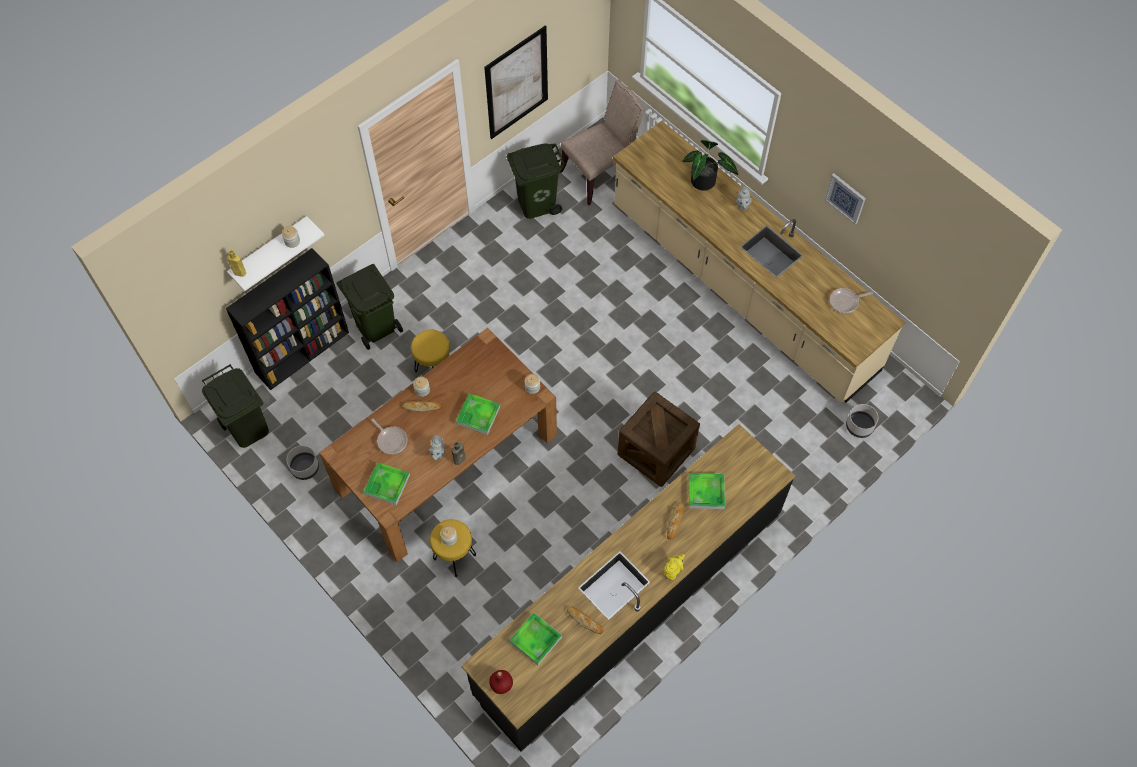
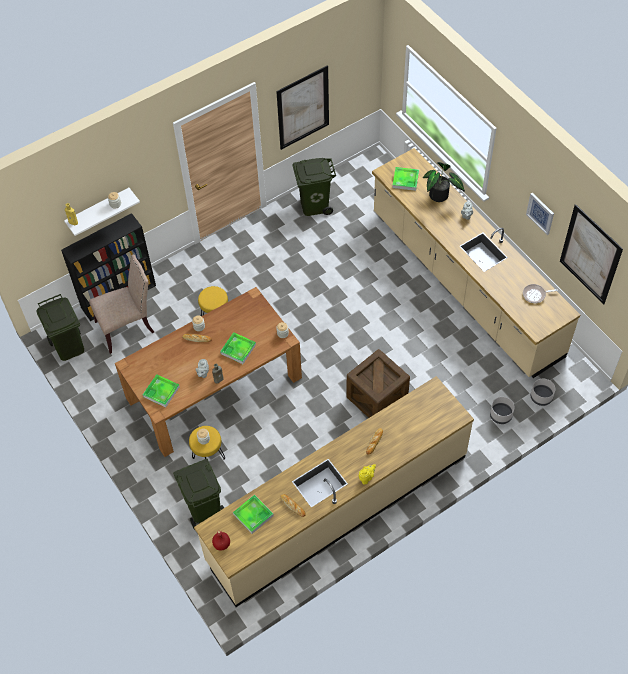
camera: 10 degrees right, 5 degrees down
grey planter [286,445,319,480] -> grey planter moved to [490,397,515,424]
green trash can [336,264,403,350] -> green trash can moved to [173,459,224,530]
frying pan [371,419,408,454] -> none
black counter [461,424,795,751] -> beige counter [194,376,474,607]
beige chair [561,80,645,205] -> beige chair moved to [89,255,154,354]
tray [689,473,725,509] -> tray moved to [392,167,419,191]
none -> picture [560,204,623,305]

